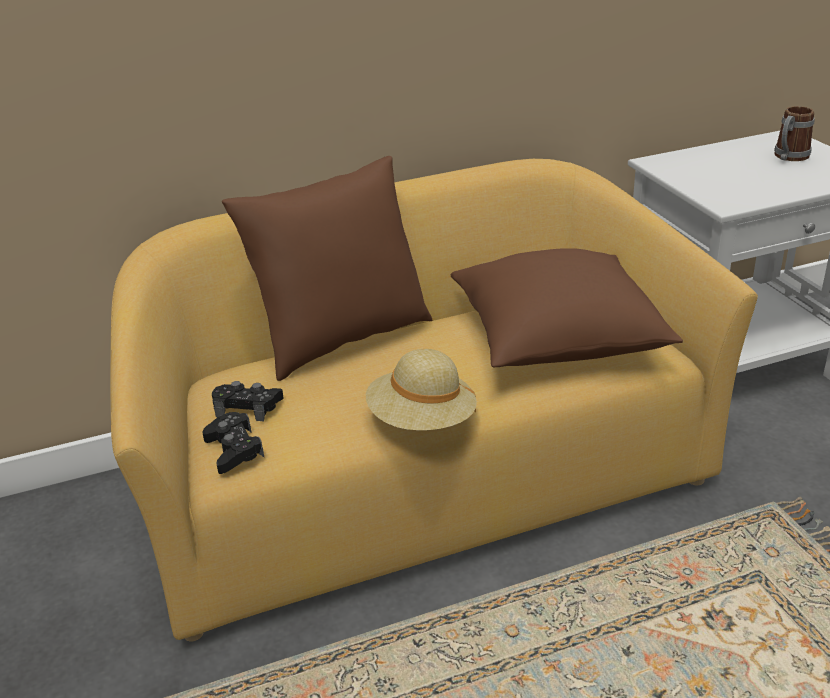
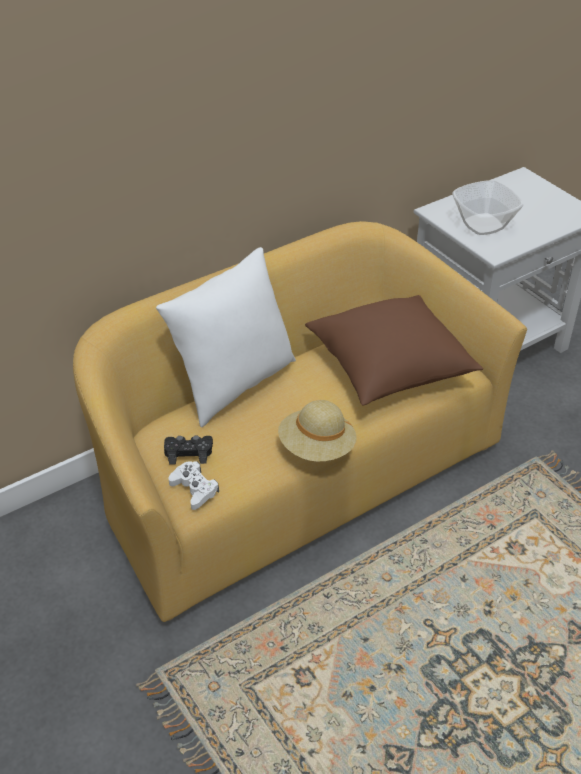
camera: 15 degrees left, 10 degrees up
black game controller [202,412,264,474] -> white game controller [169,461,219,510]
brown pillow [222,156,432,381] -> white pillow [156,247,296,427]
mug [774,106,815,161] -> none
none -> bowl [452,180,523,235]

